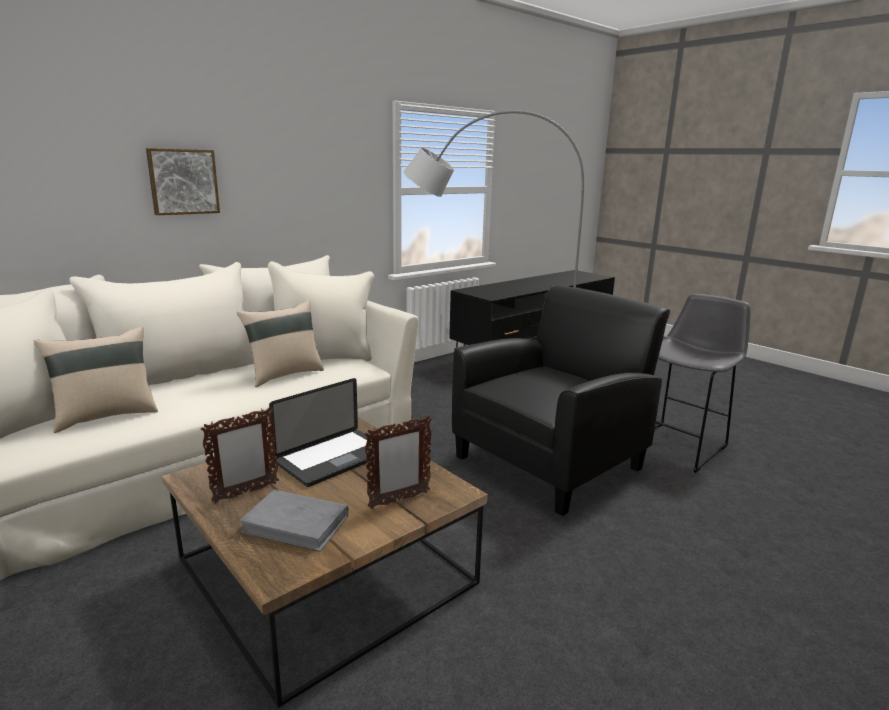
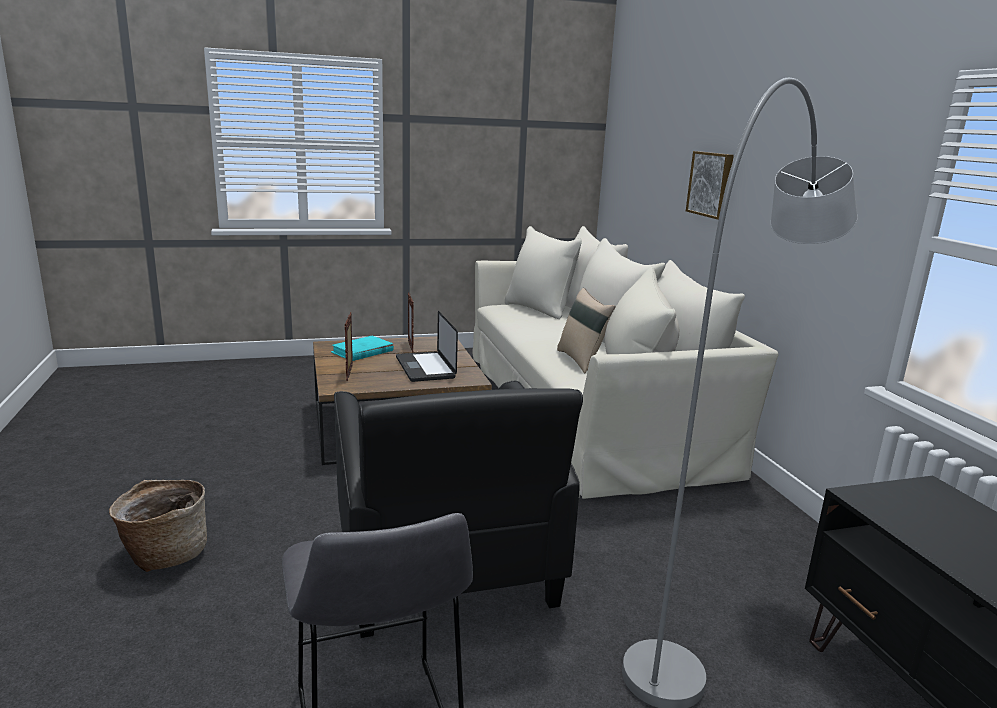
camera: 115 degrees right, 0 degrees up
beige pillow [34,326,158,433] -> none
grey book [239,490,349,552] -> turquoise book [331,336,394,361]
none -> basket [109,480,207,572]

